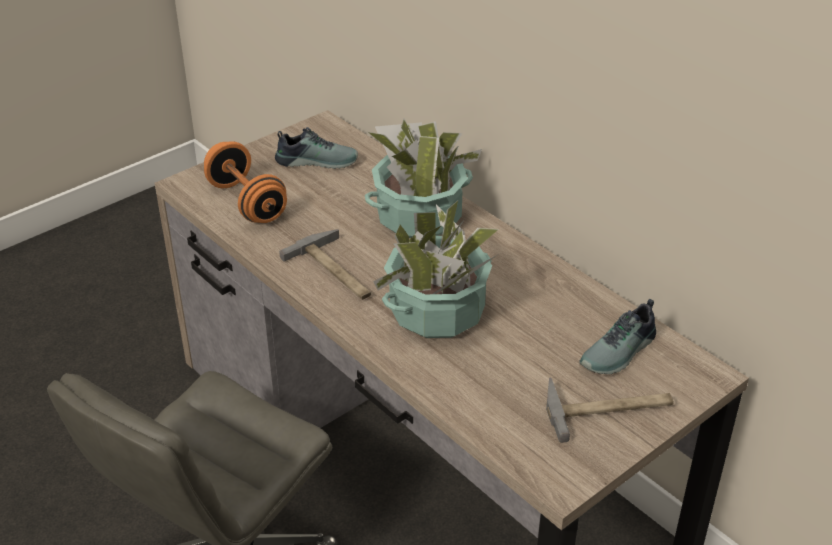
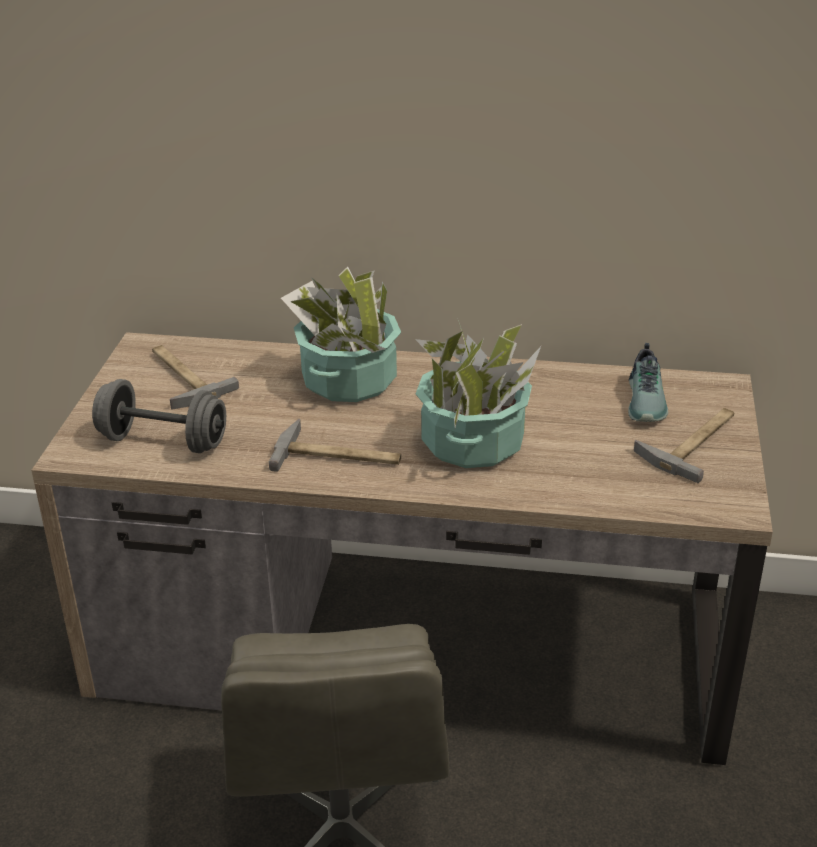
camera: 40 degrees left, 5 degrees down
orange dumbbell [204,141,287,223] -> grey dumbbell [92,379,226,453]
shoe [275,127,358,169] -> hammer [152,345,239,409]

